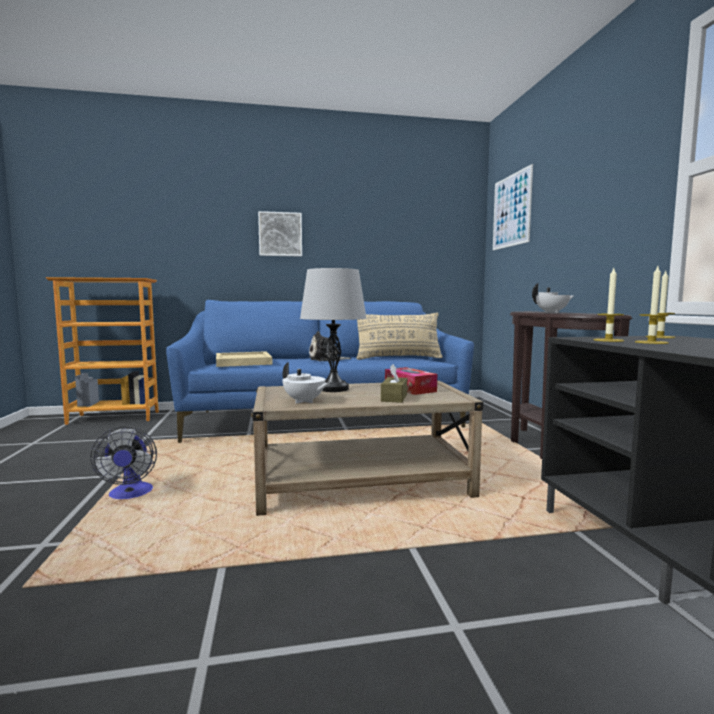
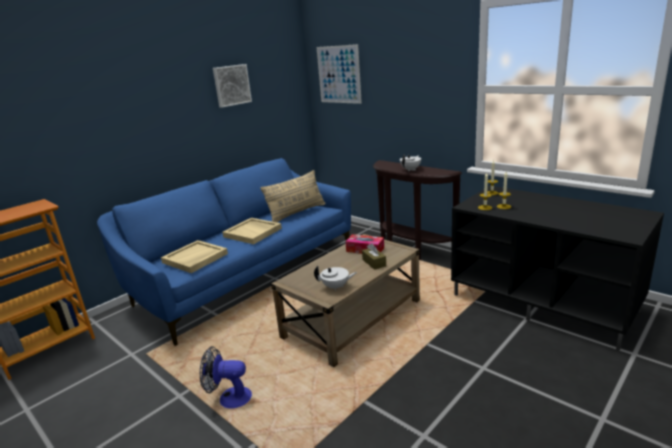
camera: 35 degrees left, 15 degrees up
fan [90,426,157,499] -> fan turned 150 degrees clockwise [200,346,252,408]
picture [258,211,302,257] -> picture moved to [213,64,252,108]
grey table lamp [300,268,367,392] -> none
plush toy [309,331,351,362] -> beige tray [222,218,282,244]

